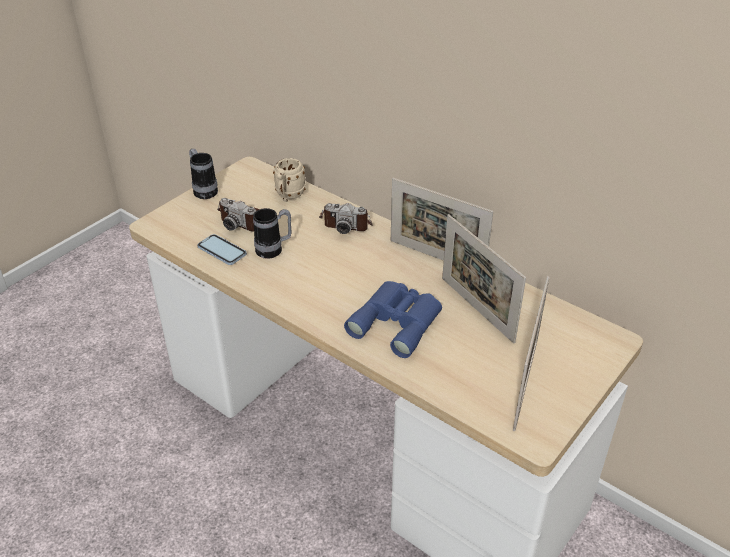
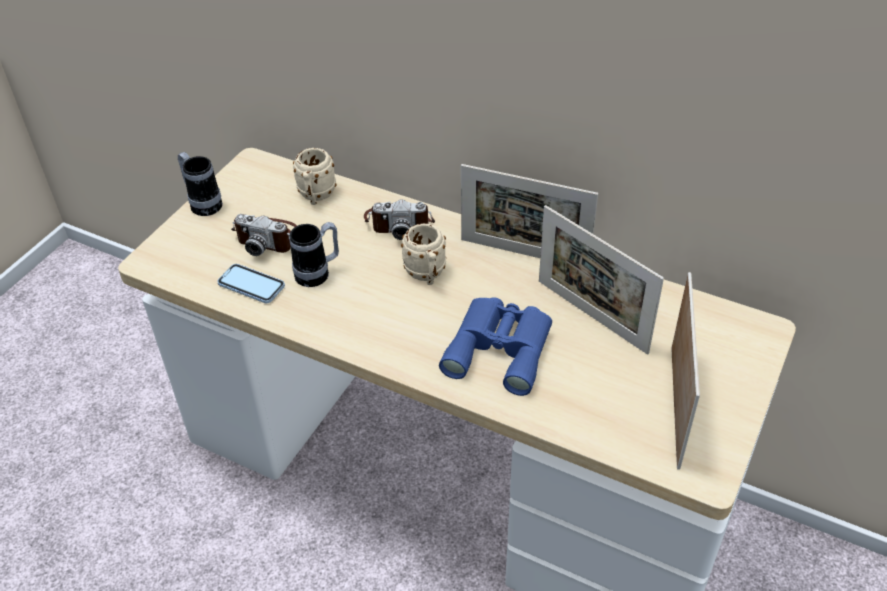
camera: 10 degrees left, 5 degrees up
none -> beige mug [401,224,446,285]

